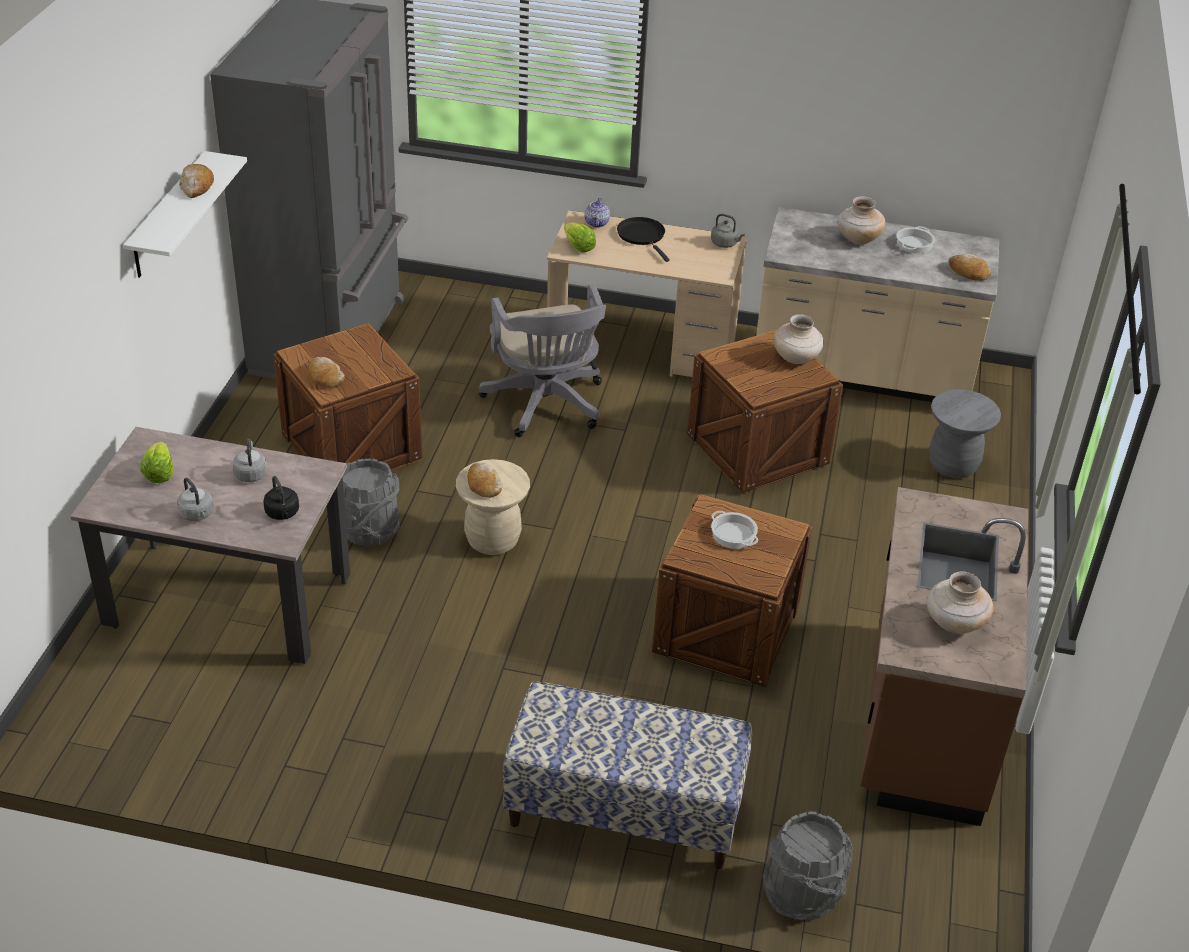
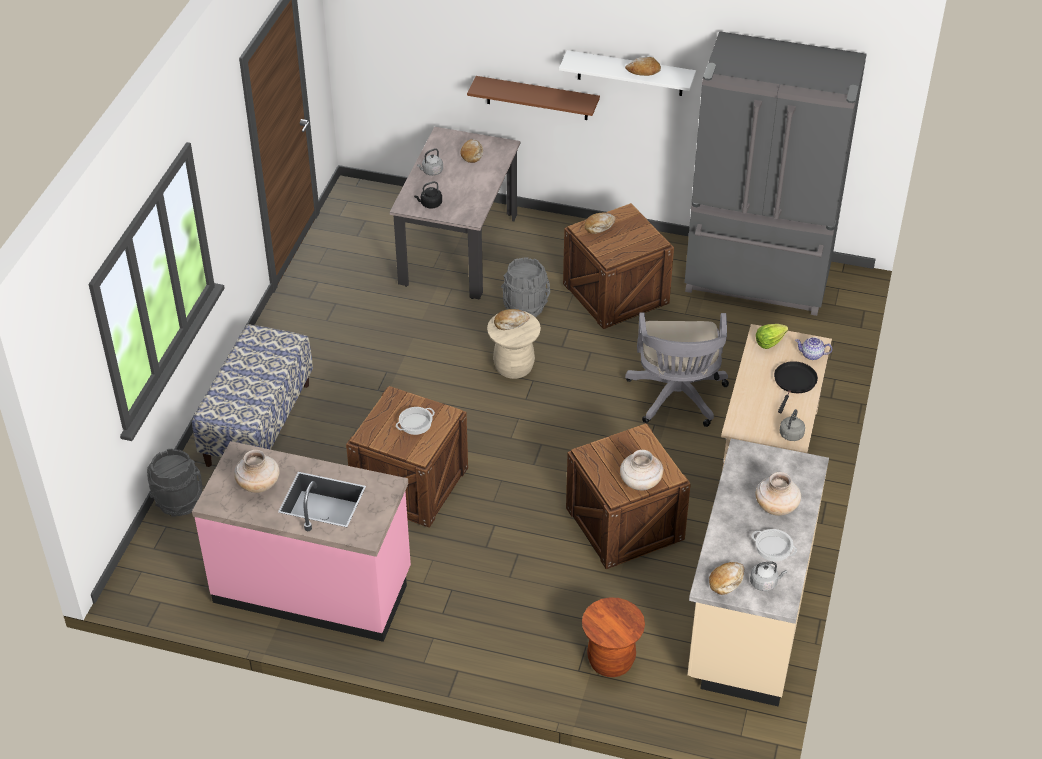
camera: 95 degrees right, 5 degrees up
lettuce [140,442,174,483] -> bread [460,139,483,163]
grey kettle [232,438,267,482] -> grey kettle moved to [750,562,787,591]
grey office chair [479,284,606,437] -> grey office chair turned 75 degrees counterclockwise [625,313,729,427]
black frying pan [617,217,670,262] -> black frying pan turned 45 degrees counterclockwise [774,361,818,413]
brown counter [860,487,1028,826] -> pink counter [192,441,411,642]
grey stool [929,389,1001,478] -> brown stool [582,597,645,677]
none -> brown shelf [467,76,600,120]

